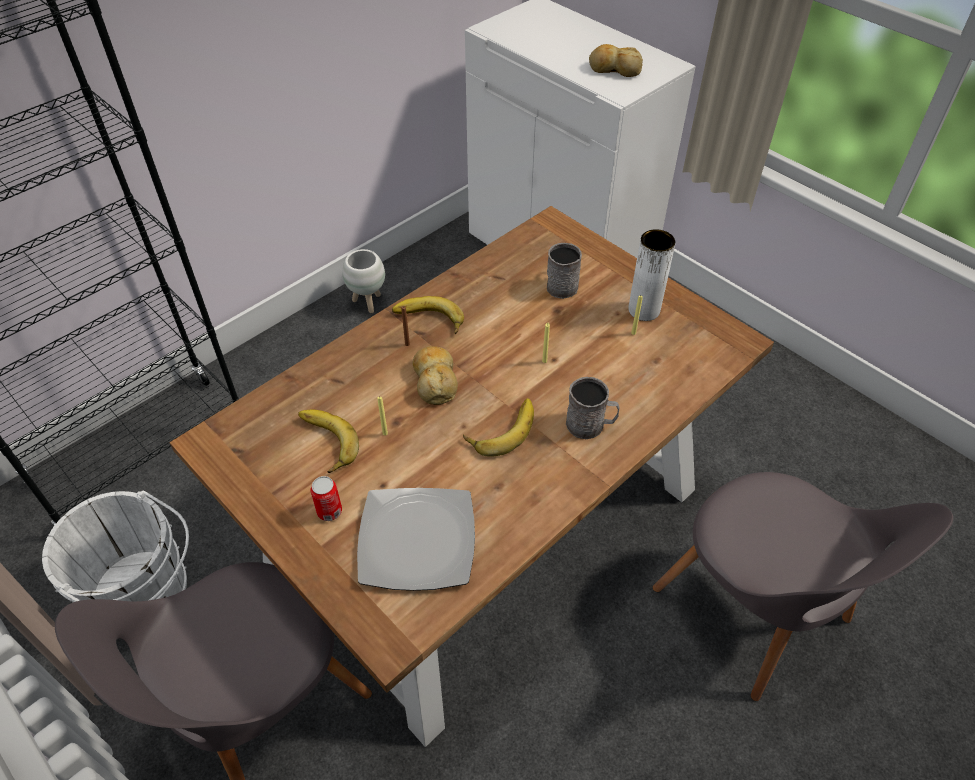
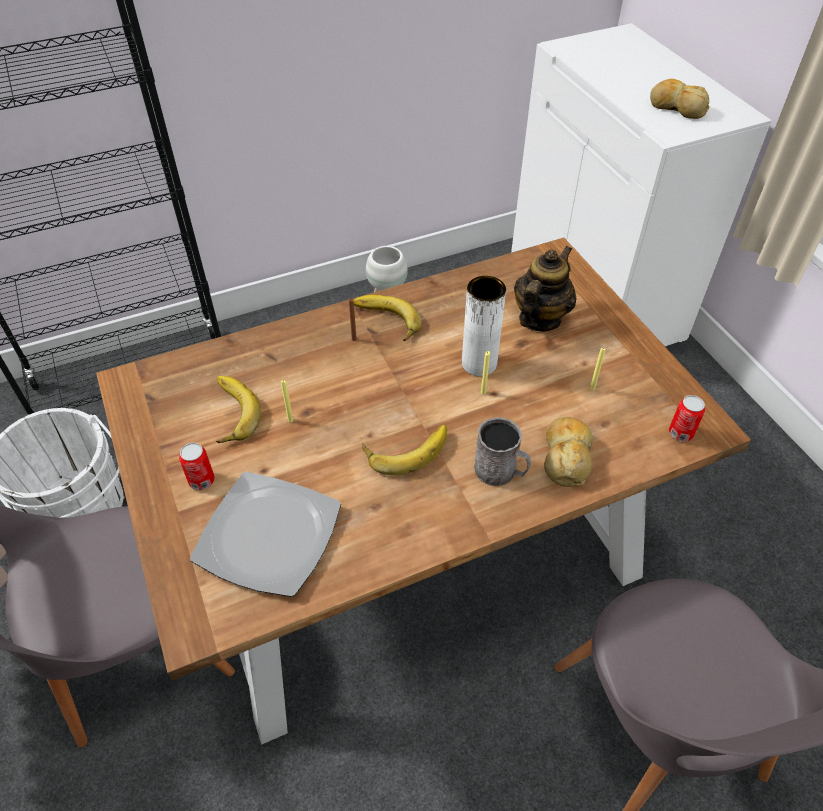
camera: 20 degrees right, 0 degrees up
bread [413,346,458,405] -> bread moved to [544,417,593,487]
grey mug [547,243,582,299] -> teapot [514,246,577,332]
white vase [628,229,675,321] -> white vase moved to [462,276,506,376]
none -> can [669,395,705,442]

